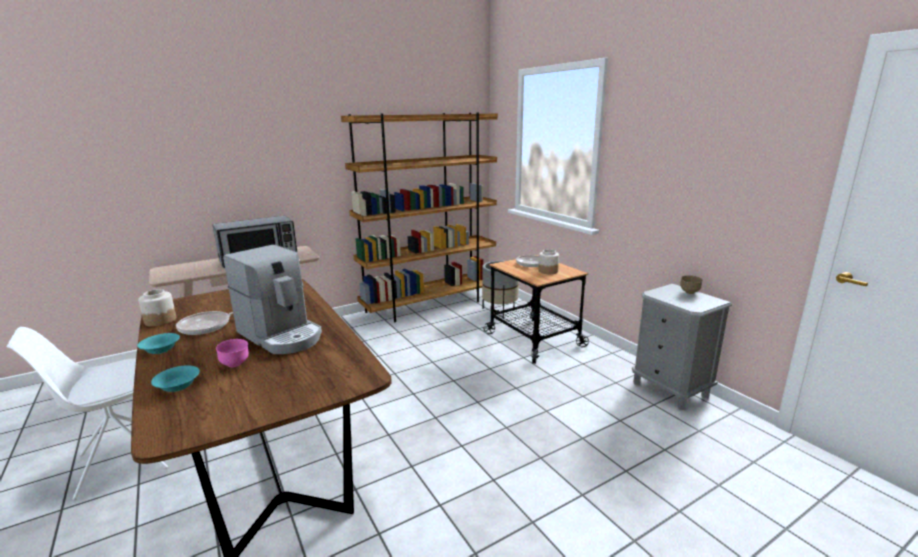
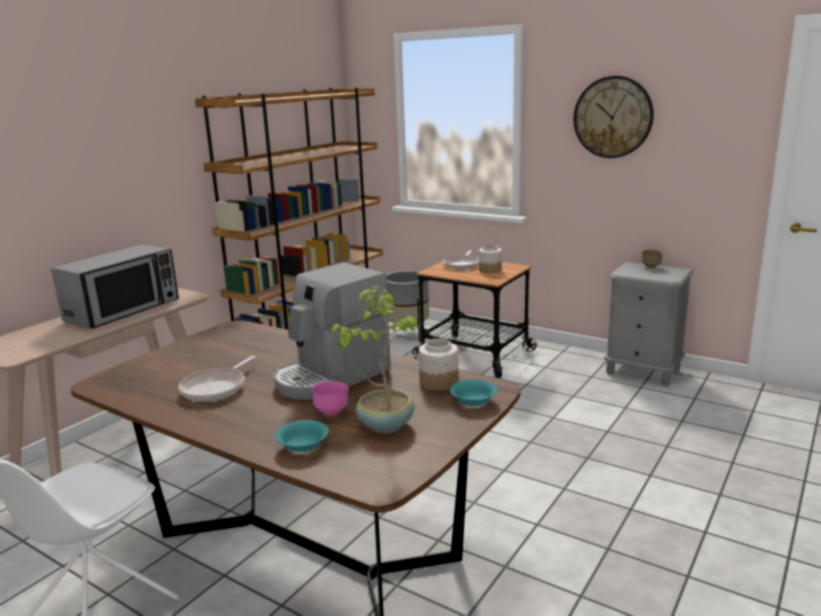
camera: 25 degrees left, 0 degrees up
turquoise bowl [137,333,180,354] -> turquoise bowl moved to [450,379,497,406]
jar [138,289,176,326] -> jar moved to [419,338,459,391]
coffee machine [223,245,322,354] -> coffee machine turned 120 degrees clockwise [274,262,391,400]
none -> potted plant [329,286,419,433]
none -> wall clock [573,76,654,158]

